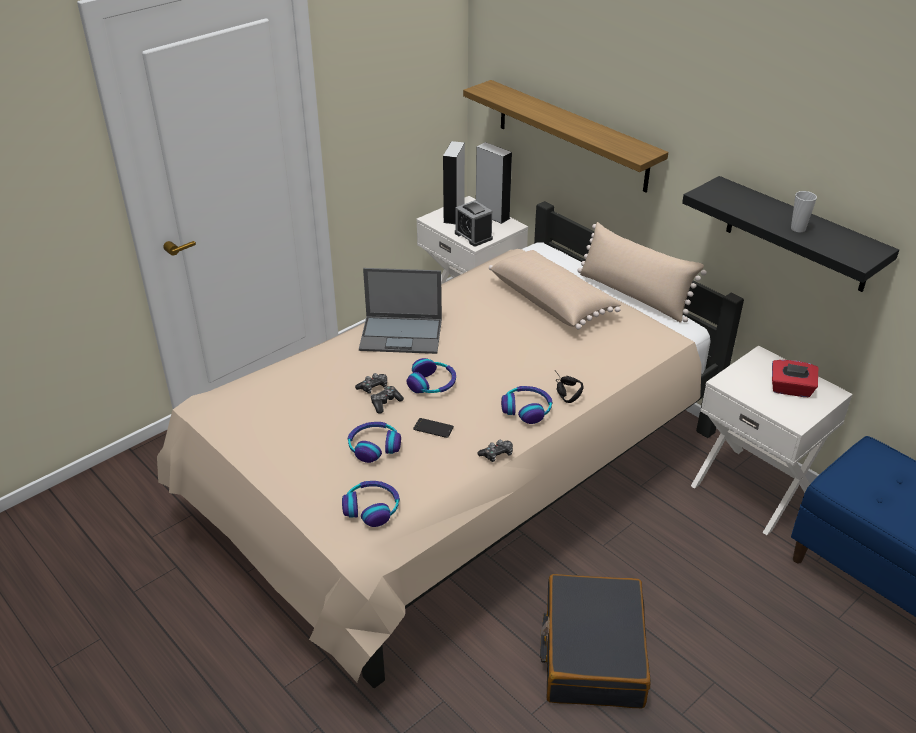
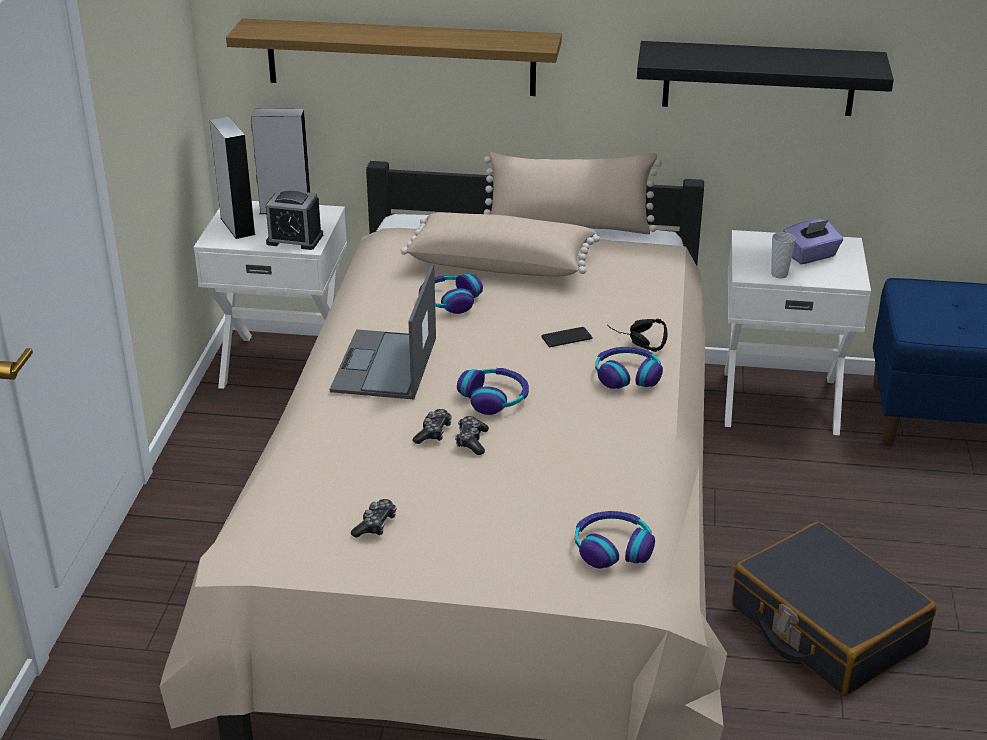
camera: 40 degrees left, 5 degrees down
headphones [348,422,401,463] -> headphones moved to [419,274,483,314]
laptop [359,268,442,354] -> laptop turned 135 degrees clockwise [330,264,436,399]
phone [413,418,454,438] -> phone moved to [541,327,592,347]
game controller [477,440,513,462] -> game controller moved to [351,499,396,538]
red tissue box [772,360,818,397] -> purple tissue box [783,219,843,264]
cup [791,191,817,232] -> cup moved to [771,232,796,278]

